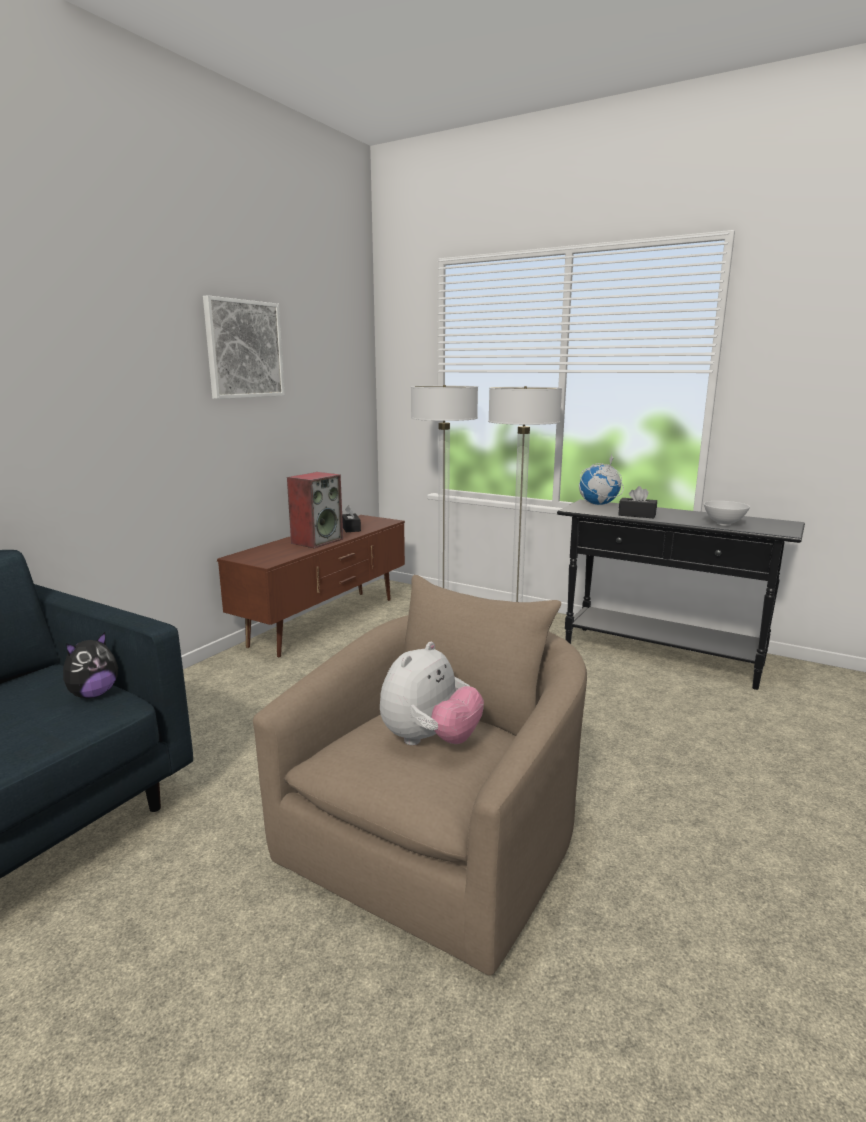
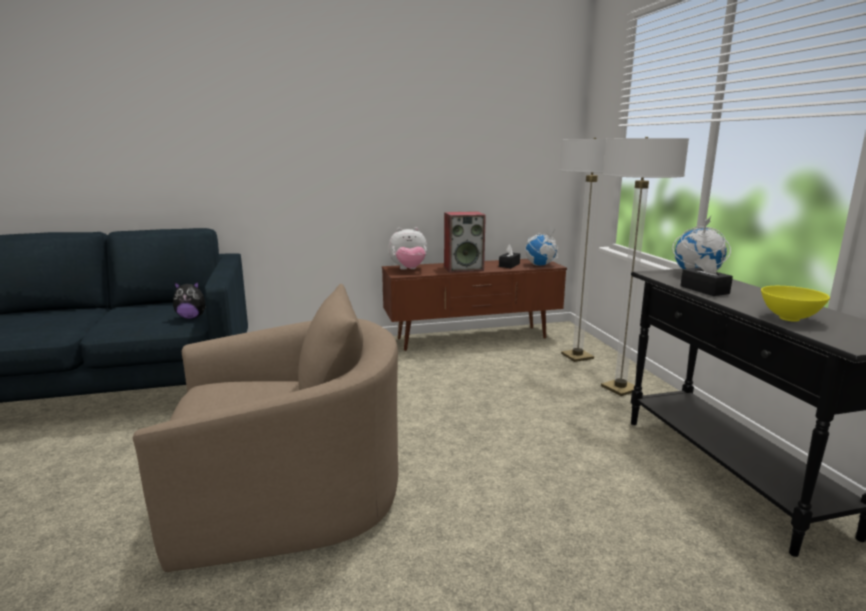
camera: 45 degrees right, 0 degrees up
picture [203,295,285,399] -> none
plush toy [380,642,484,745] -> plush toy moved to [388,227,427,270]
white bowl [704,501,750,526] -> yellow bowl [761,286,830,322]
none -> globe [525,225,558,266]

